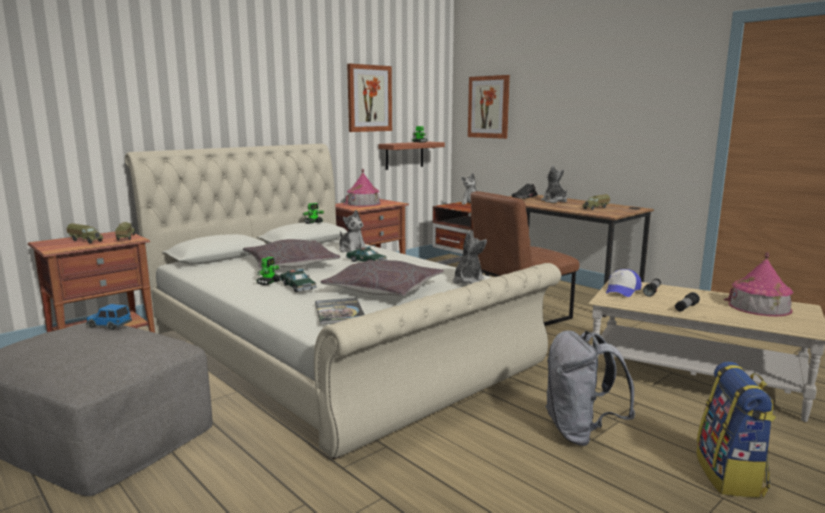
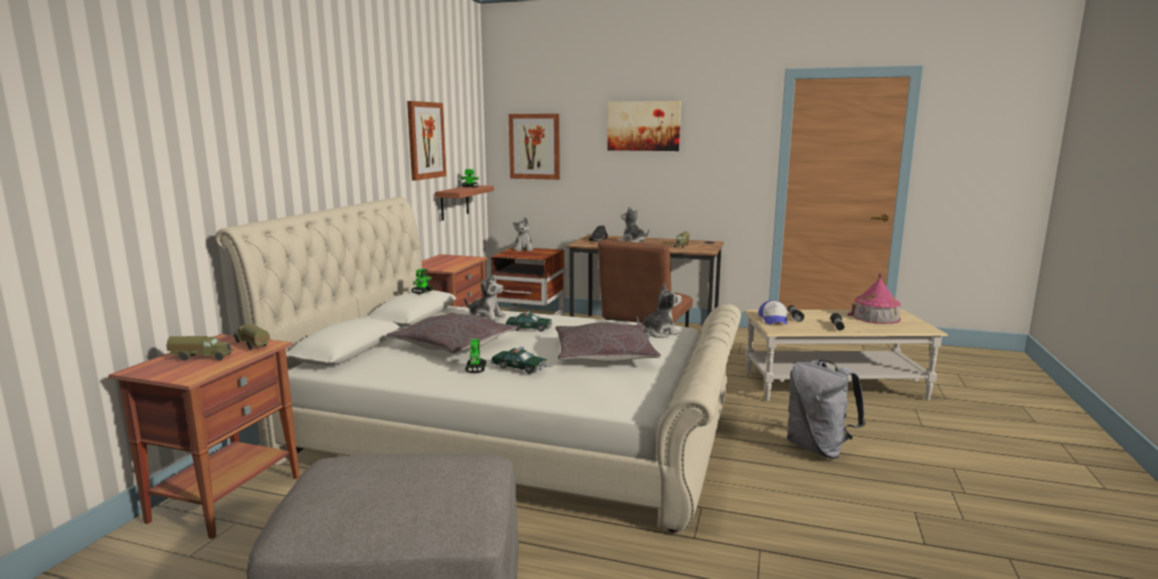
camera: 30 degrees left, 0 degrees up
toy car [86,304,132,330] -> none
book [315,298,365,324] -> none
toy house [343,169,381,206] -> none
plush toy [452,231,487,284] -> plush toy turned 75 degrees clockwise [637,284,682,338]
backpack [696,362,776,498] -> none
none -> picture [607,101,681,151]

